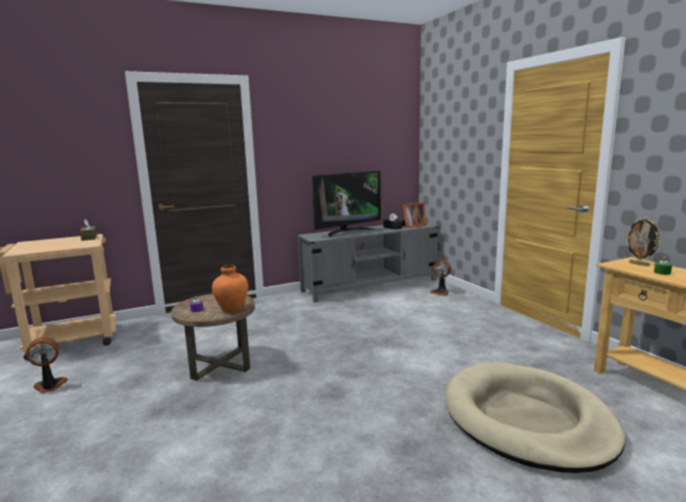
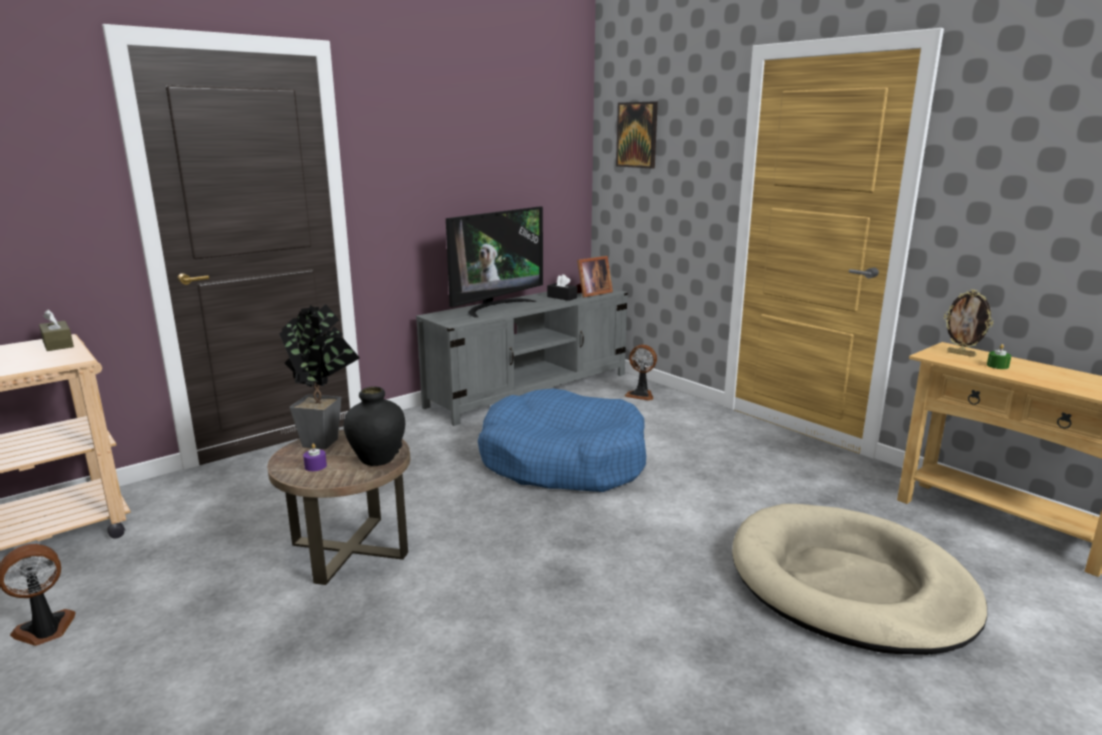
camera: 15 degrees left, 5 degrees up
orange vase [212,265,248,312] -> black vase [344,387,405,466]
none -> potted plant [279,304,360,449]
none -> blue dog bed [478,389,646,492]
none -> picture [616,101,658,169]

